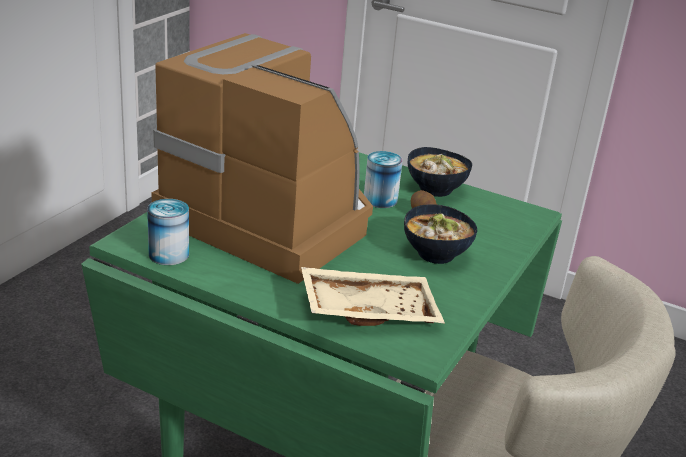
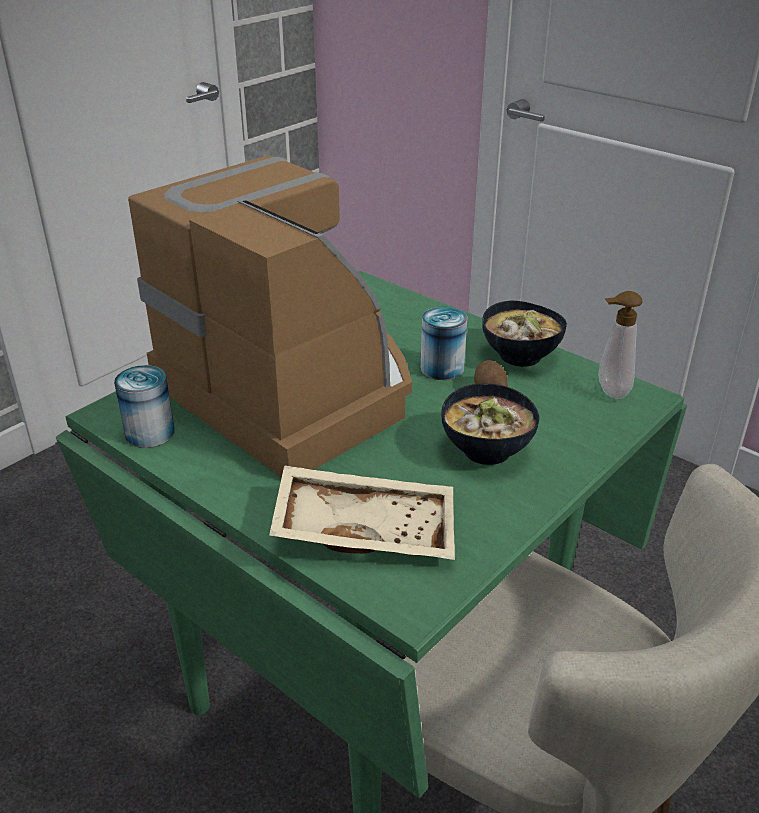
camera: 15 degrees right, 5 degrees up
none -> soap dispenser [598,291,643,399]

